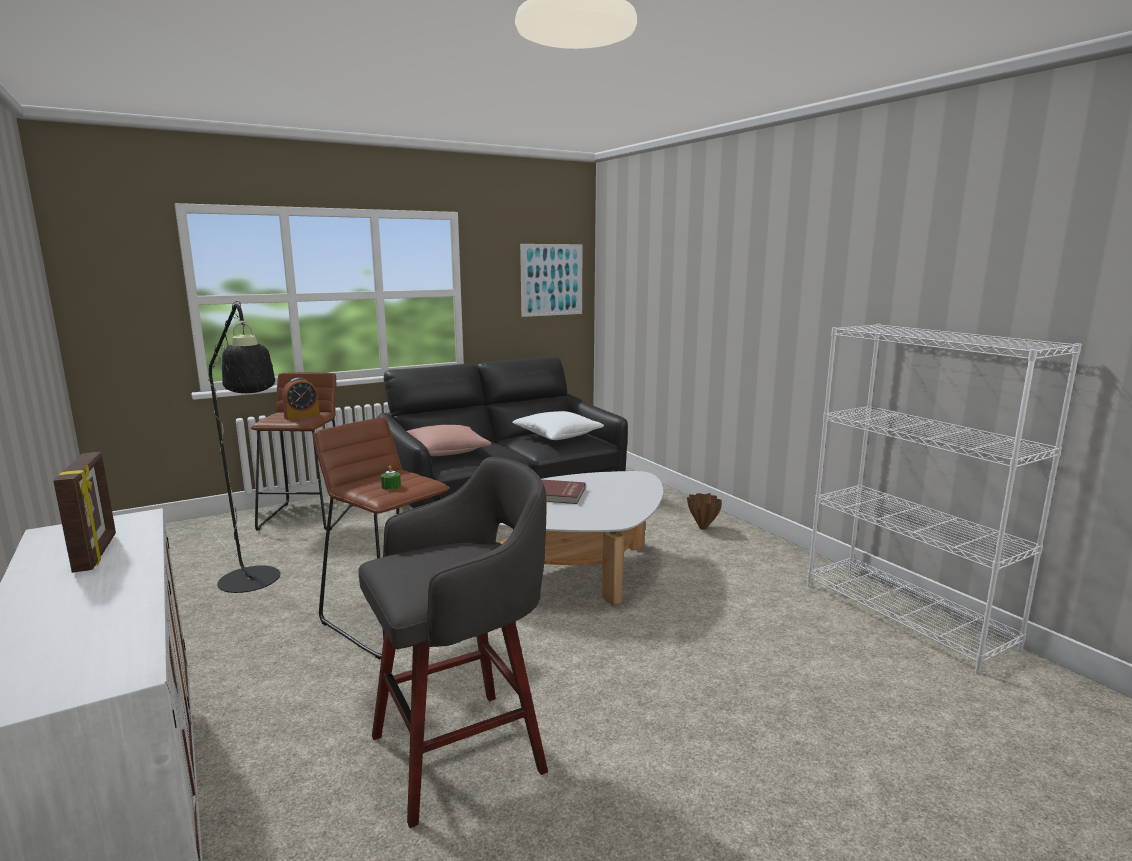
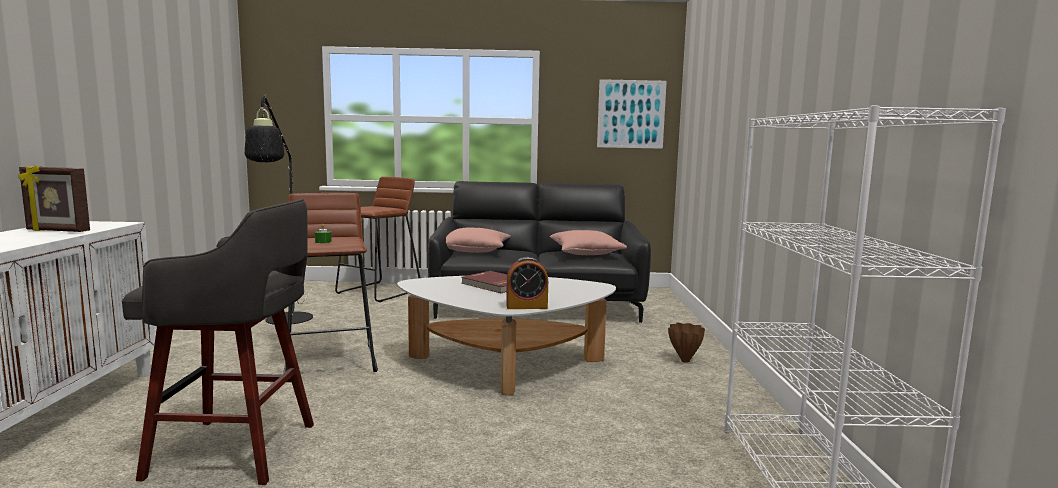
camera: 30 degrees right, 5 degrees down
picture frame [53,452,116,573] -> picture frame turned 90 degrees clockwise [18,165,90,232]
alarm clock [282,378,320,420] -> alarm clock moved to [506,257,548,309]
white pillow [512,411,604,440] -> pink pillow [550,230,627,255]

